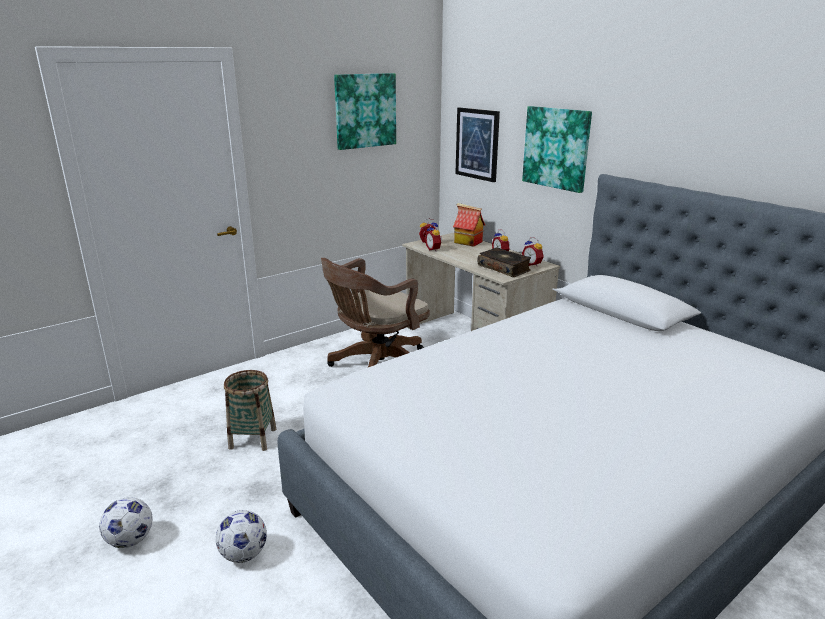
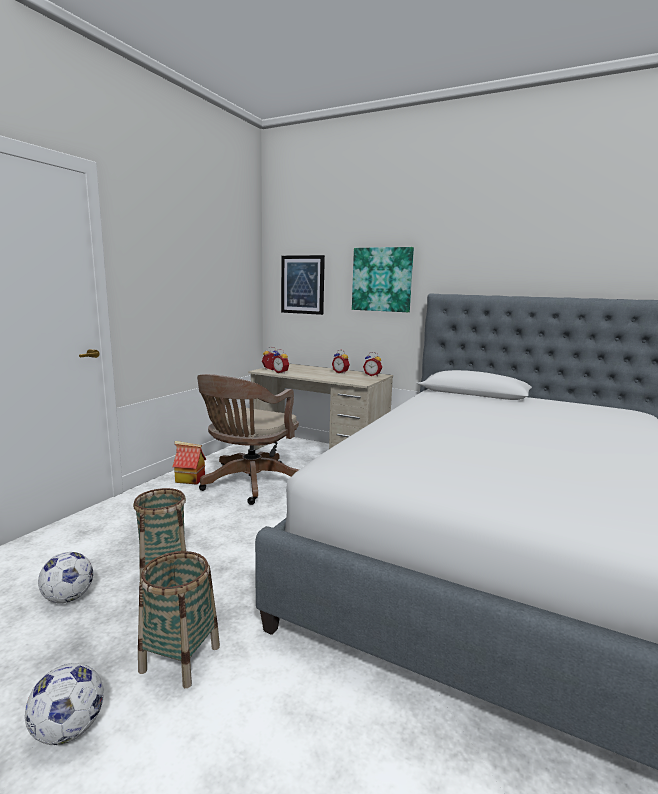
camera: 25 degrees left, 10 degrees down
football [216,510,267,563] -> football moved to [38,552,93,603]
picture [334,73,396,150] -> none
toy house [453,203,485,247] -> toy house moved to [172,441,207,485]
book [477,247,531,277] -> none
none -> basket [138,551,220,688]

